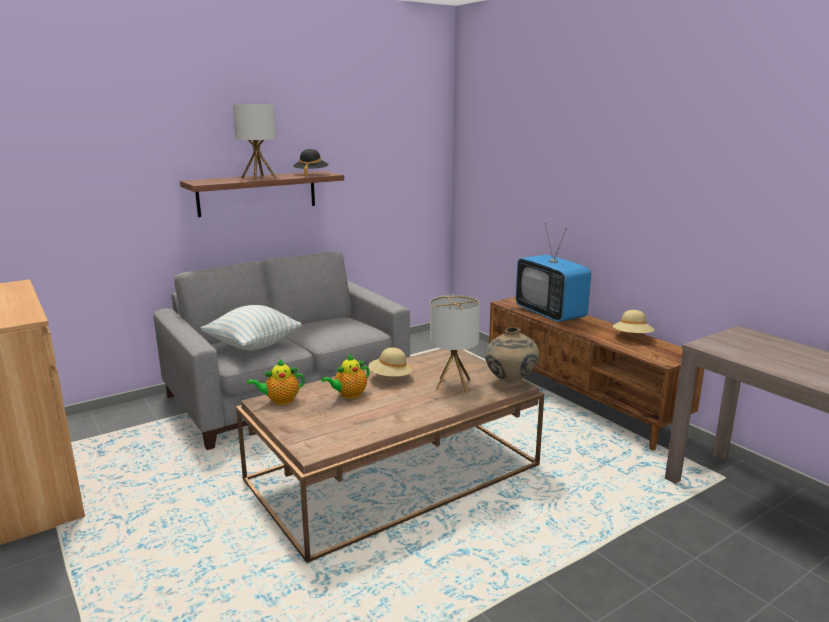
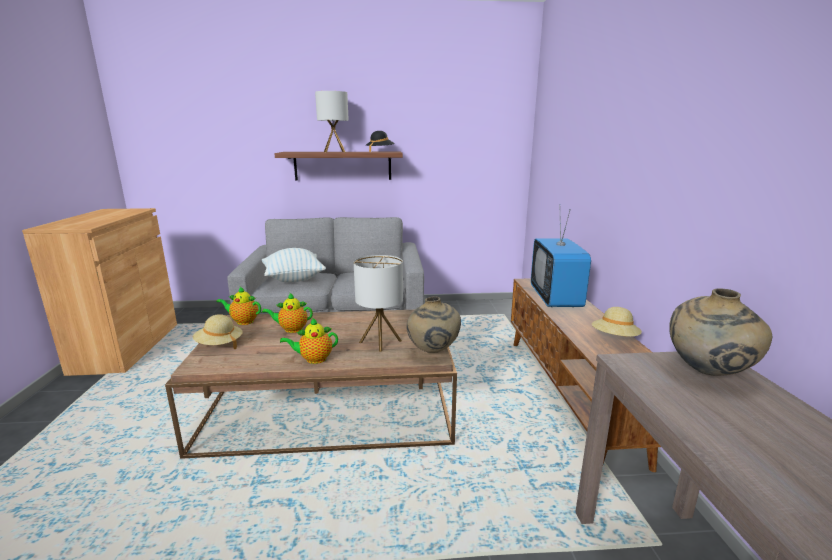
camera: 30 degrees right, 0 degrees up
beige hat [368,348,413,377] -> beige hat moved to [193,314,243,349]
none -> teapot [280,318,338,364]
none -> beige vase [669,288,772,376]

